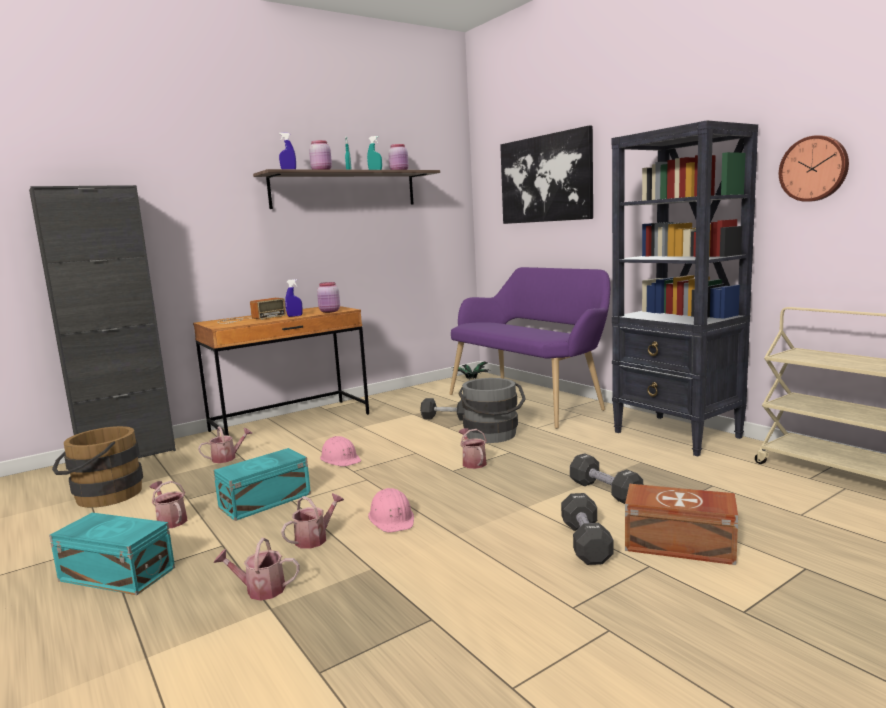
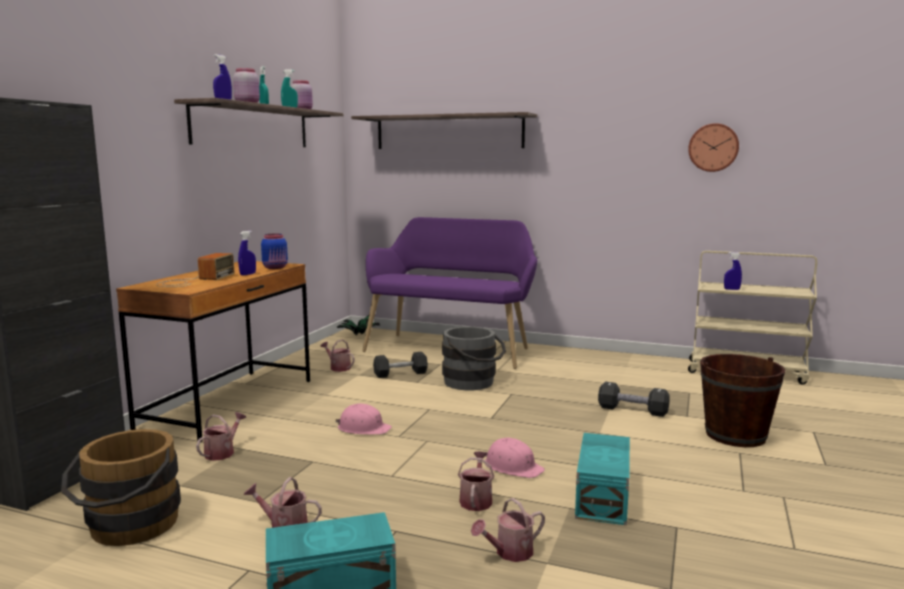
camera: 35 degrees left, 0 degrees up
turquoise storage box [213,448,311,521] -> turquoise storage box moved to [575,433,630,525]
pink jar [317,282,340,313] -> blue jar [261,234,288,269]
watering can [459,428,487,469] -> watering can moved to [320,340,355,372]
picture [500,125,593,224] -> shelf [351,112,537,149]
black dumbbell [561,493,614,565] -> none
black bookcase [611,120,758,457] -> none
brown storage box [625,484,738,565] -> brown bucket [700,354,785,447]
none -> blue spray bottle [724,252,742,290]

